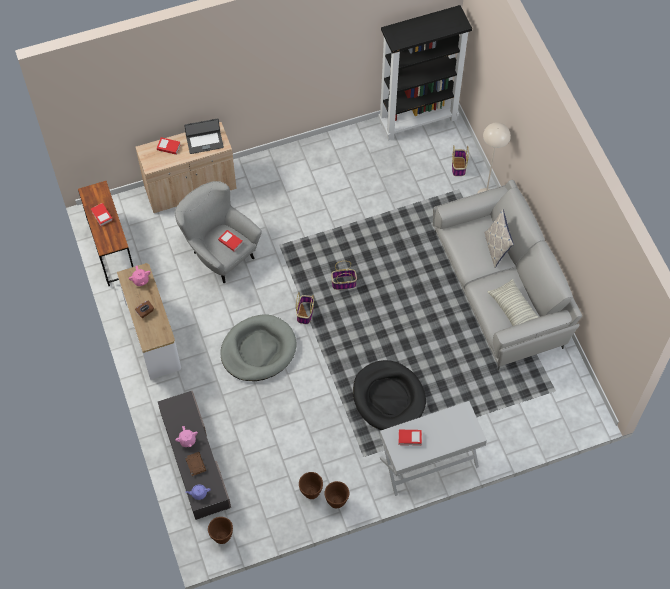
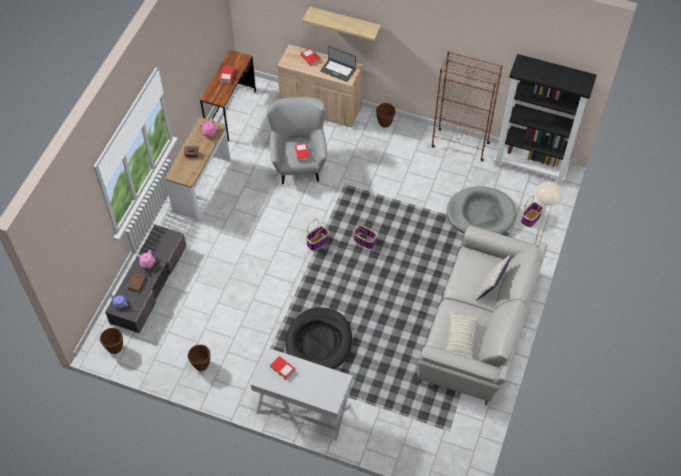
camera: 40 degrees right, 5 degrees down
grey dog bed [220,315,296,381] -> grey dog bed moved to [447,186,516,234]
brown planter [324,481,349,508] -> brown planter moved to [376,103,396,128]
none -> shelf [302,6,381,41]
none -> brown bookcase [431,51,503,161]

